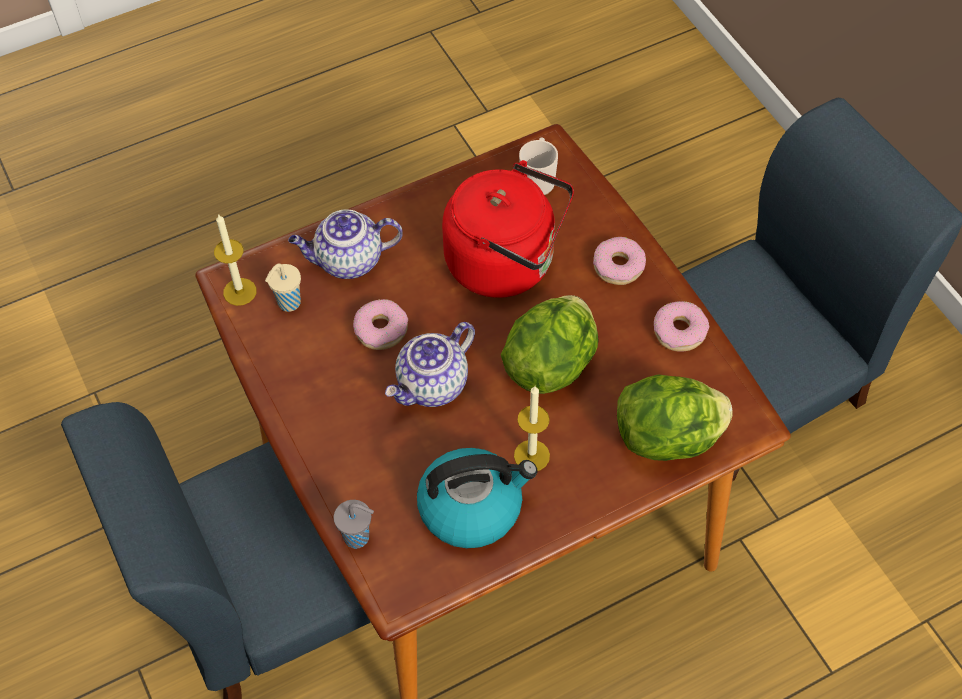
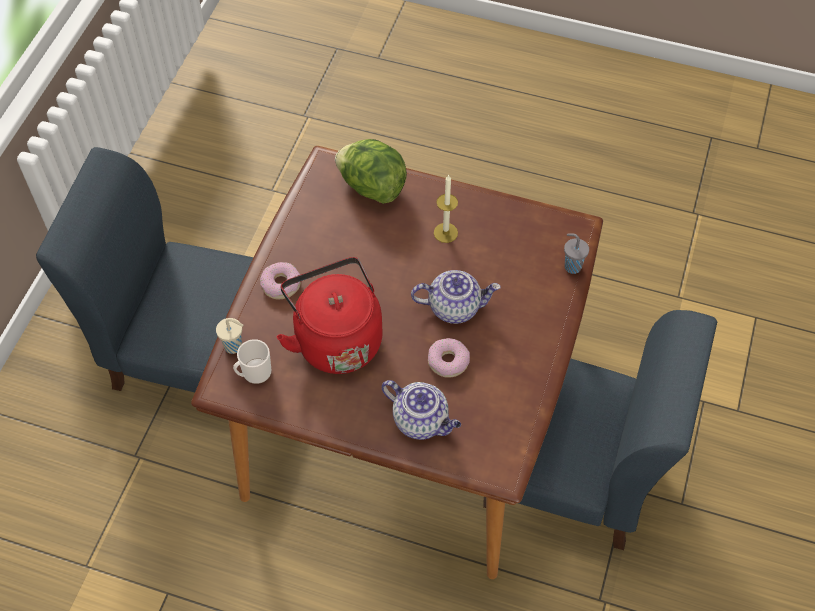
camera: 135 degrees left, 0 degrees up
candle [214,214,256,306] -> none
beige cup [265,264,301,312] -> beige cup moved to [216,318,243,354]
kettle [417,448,537,548] -> none
lettuce [501,295,598,394] -> none
donut [654,301,709,352] -> none

